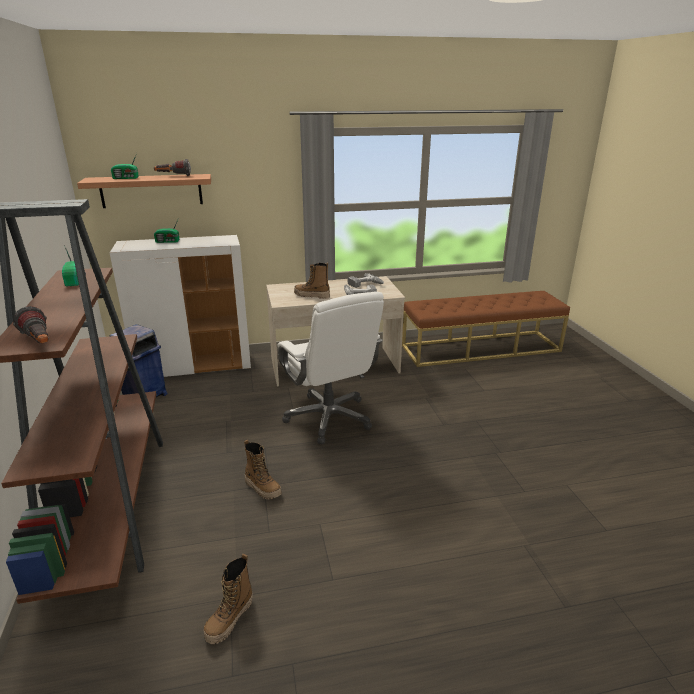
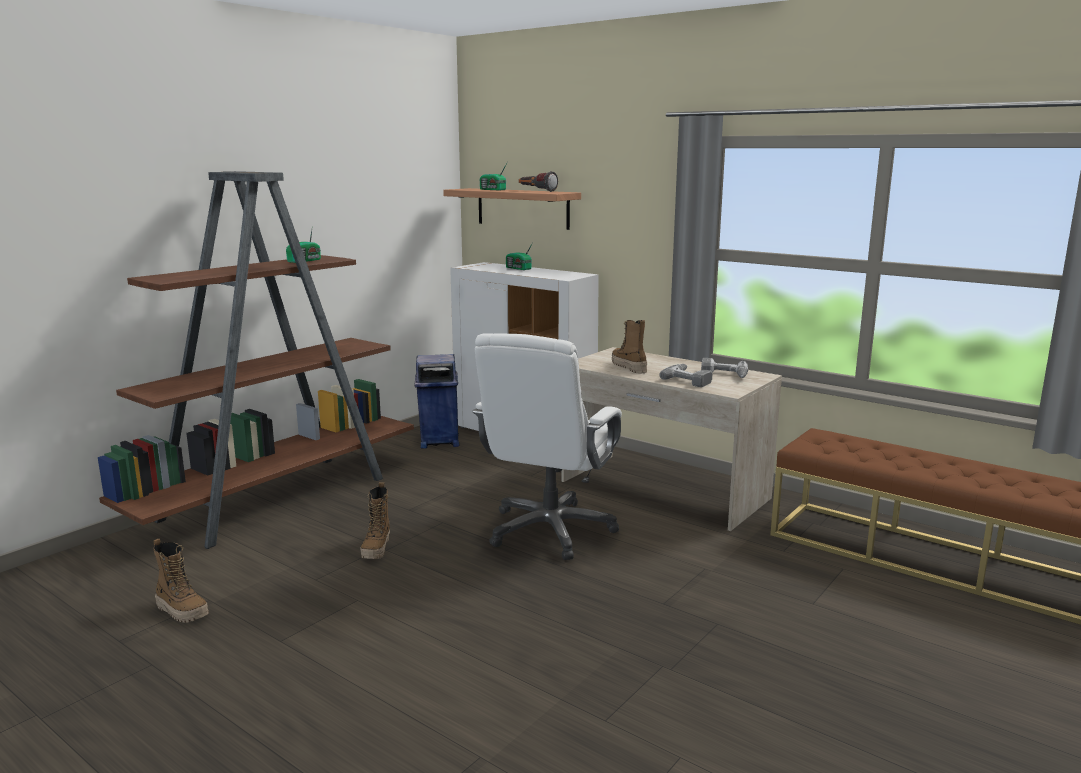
camera: 50 degrees right, 10 degrees down
flashlight [13,306,49,344] -> none
boot [203,554,253,644] -> boot turned 135 degrees counterclockwise [153,539,209,623]

